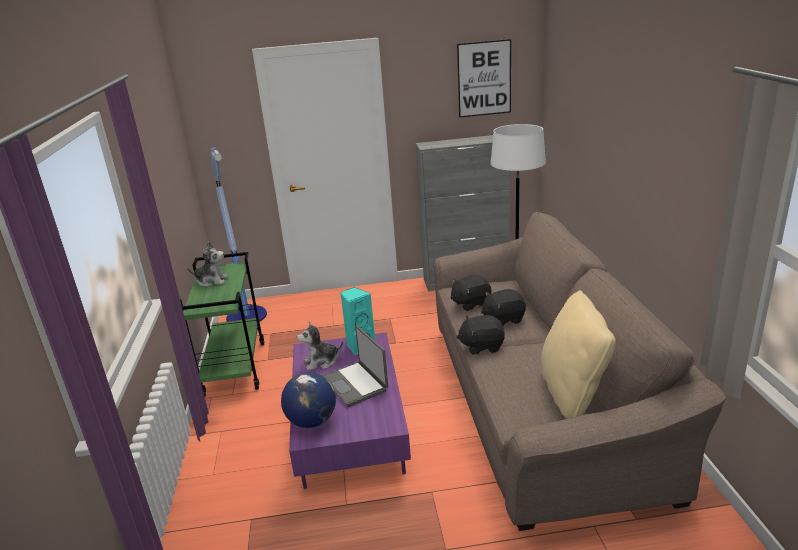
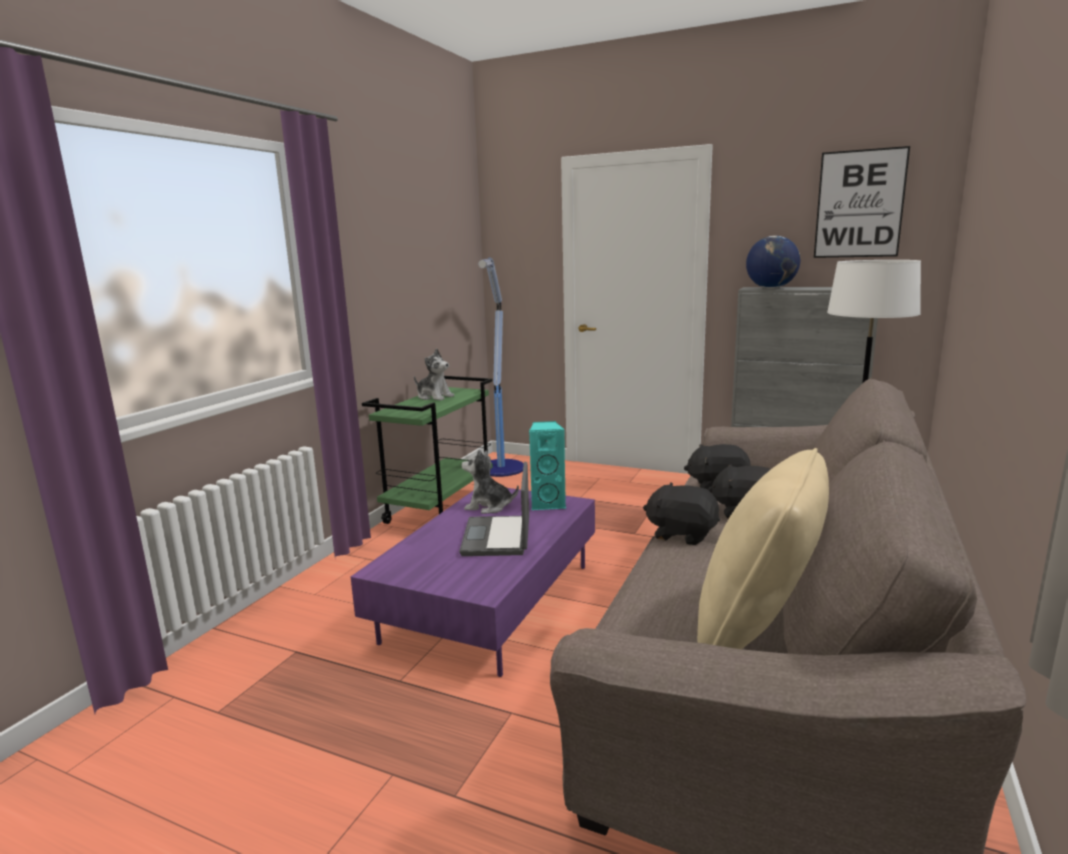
camera: 30 degrees right, 10 degrees down
globe [281,372,336,428] -> globe moved to [746,236,800,288]

